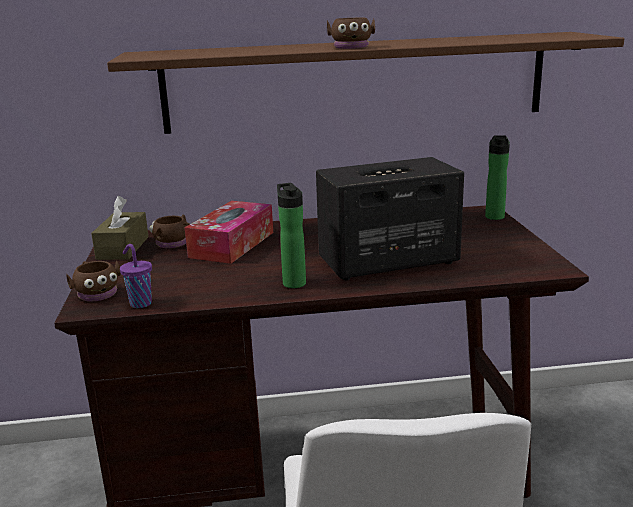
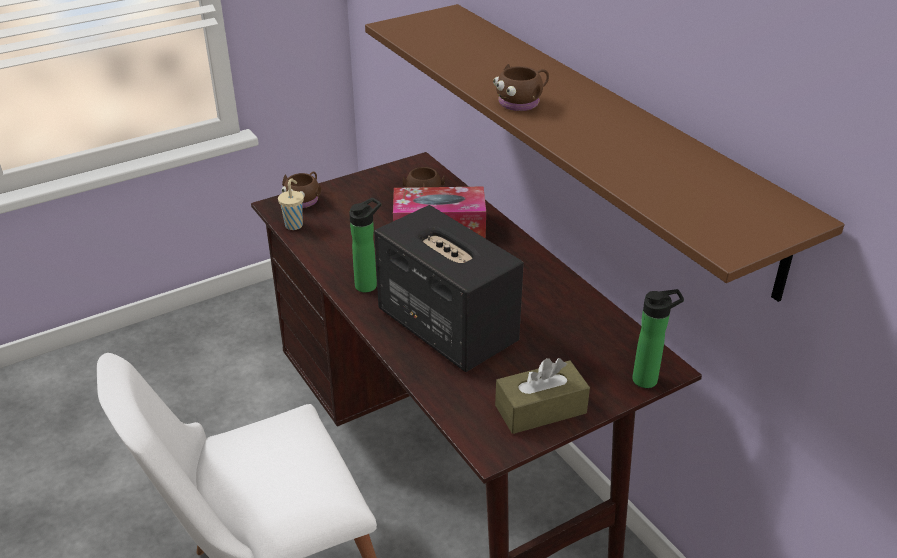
camera: 65 degrees right, 15 degrees up
brown tissue box [91,196,149,260] -> brown tissue box moved to [495,358,590,434]
purple cup [120,244,152,308] -> beige cup [278,179,304,230]

